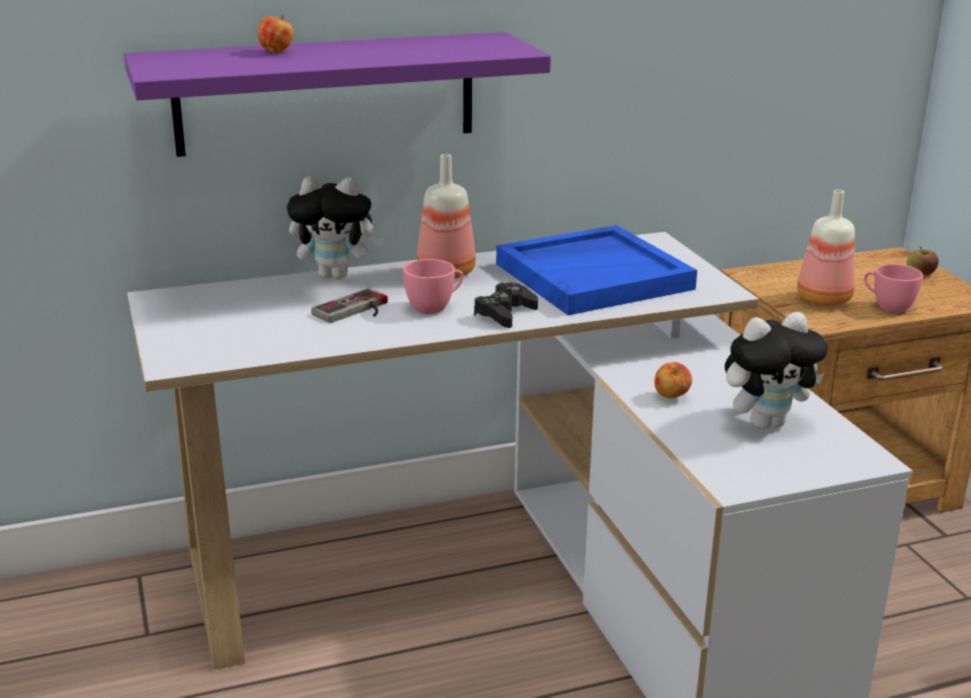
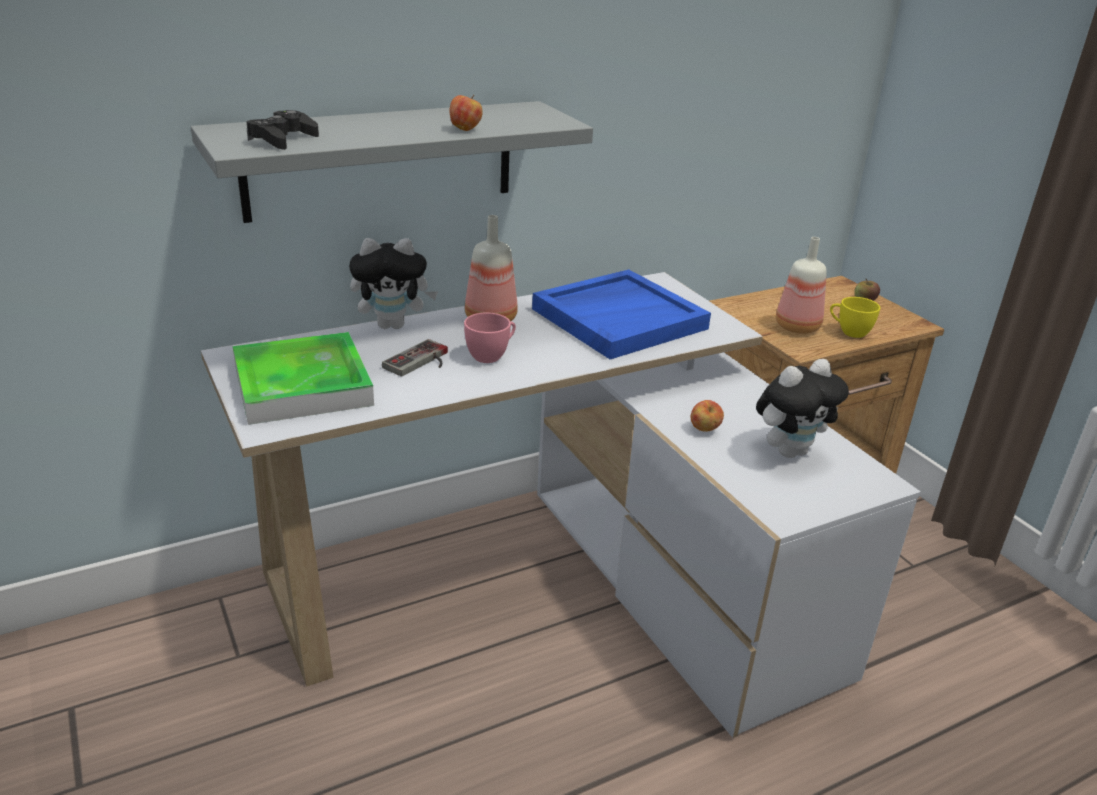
camera: 10 degrees left, 5 degrees up
purple shelf [124,32,551,157] -> grey shelf [191,101,593,223]
apple [258,15,294,53] -> apple moved to [449,94,482,131]
black game controller [474,283,538,328] -> black game controller moved to [246,110,319,150]
pink cup [864,264,923,313] -> yellow cup [830,297,880,338]
none -> tray [233,332,374,425]

